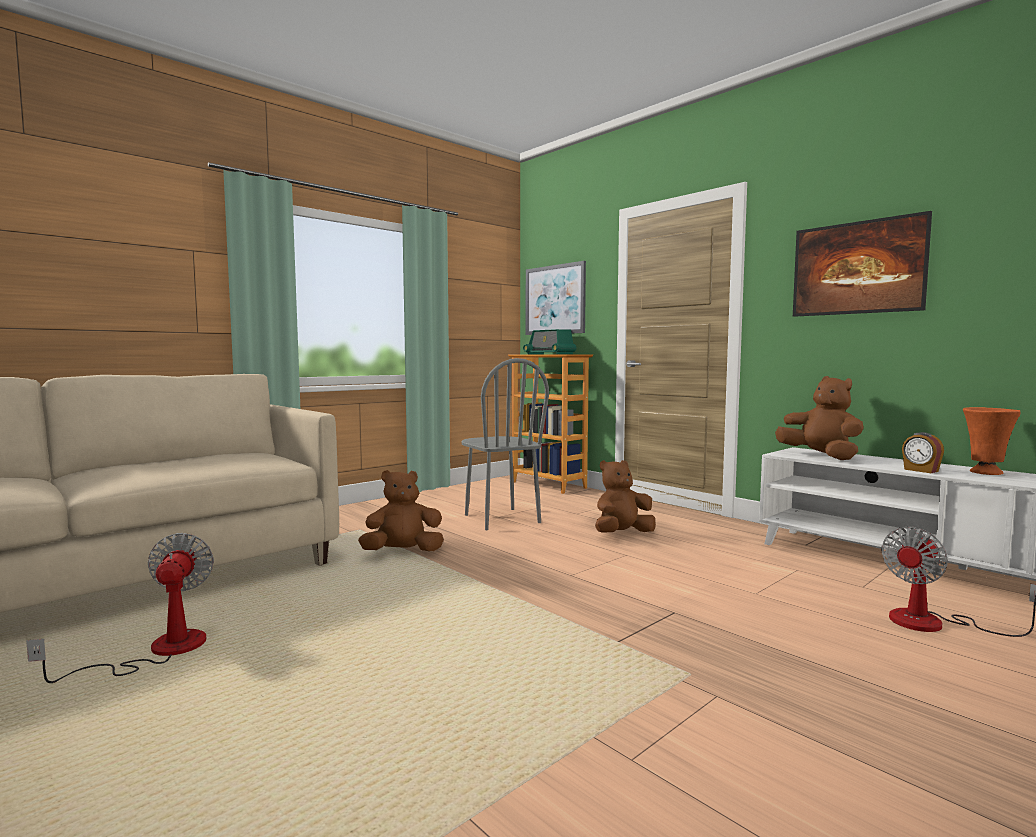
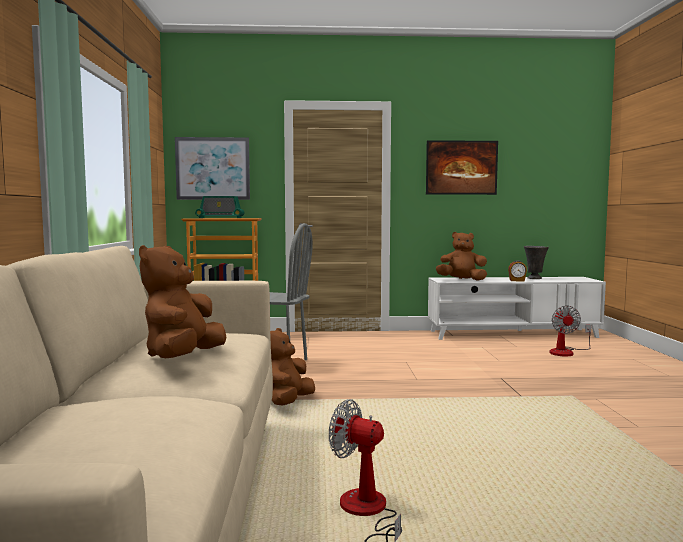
camera: 50 degrees left, 0 degrees up
brown plush toy [595,460,656,533] -> brown plush toy moved to [139,245,226,358]
orange vase [963,407,1021,475] -> grey vase [524,246,549,279]

